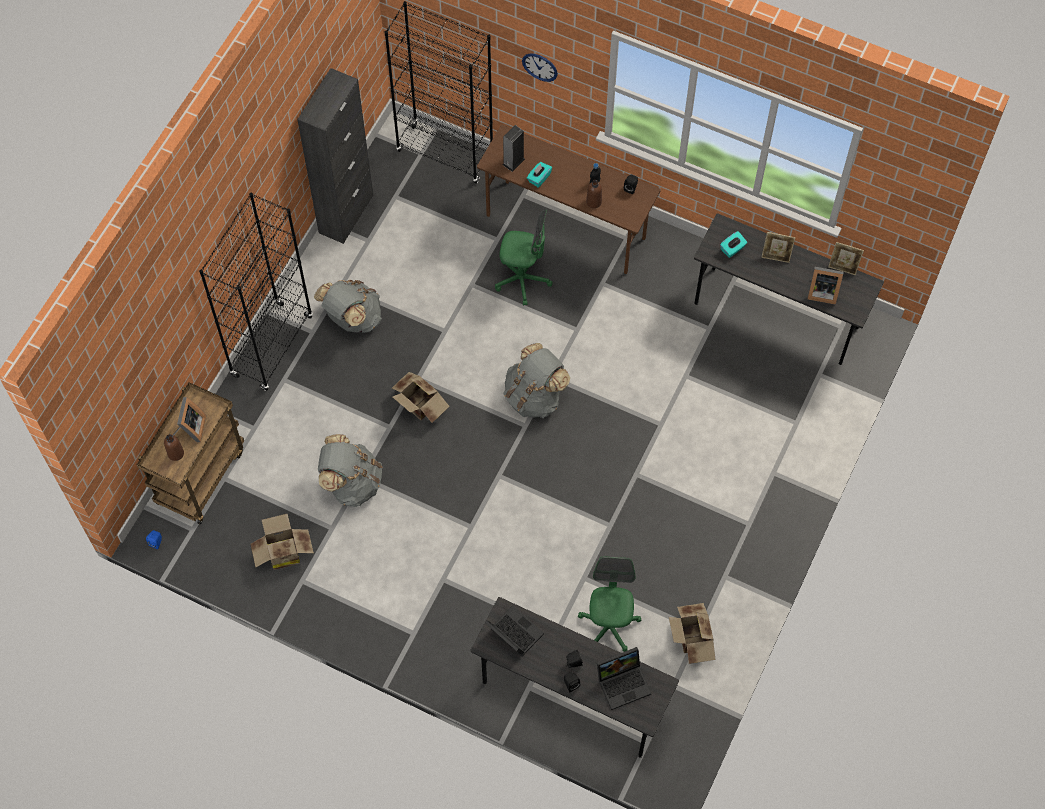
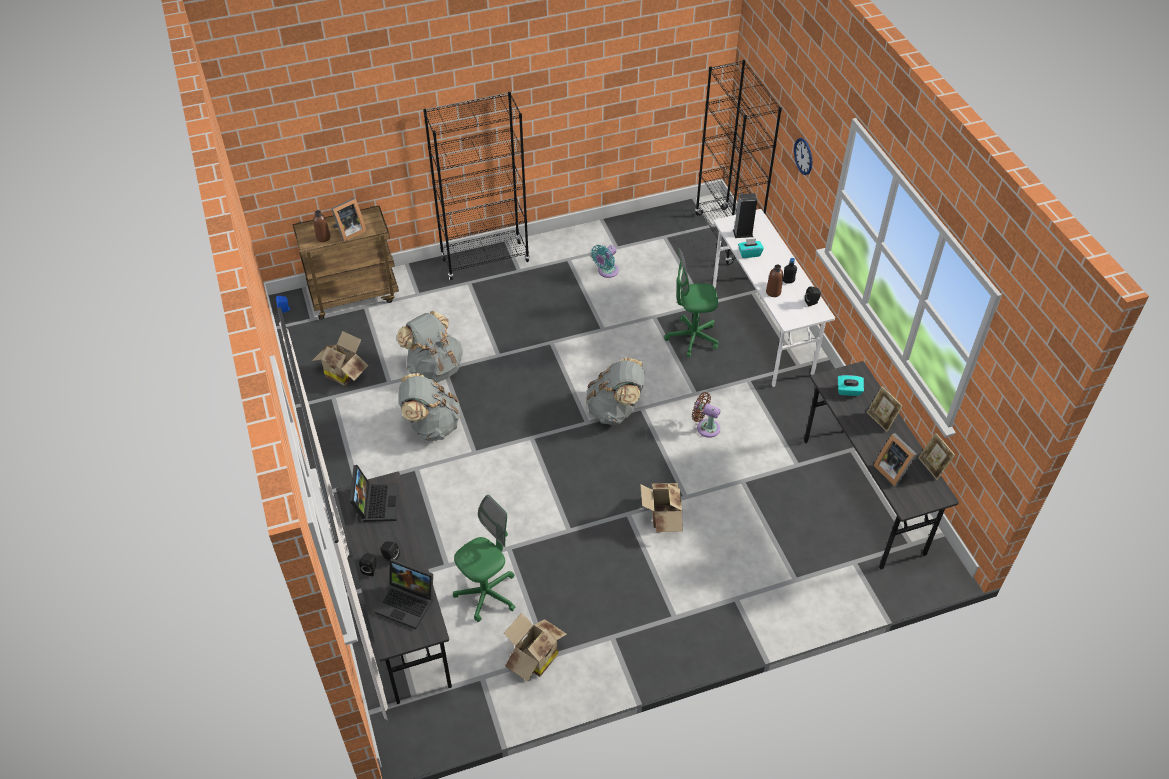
camera: 45 degrees right, 15 degrees down
black cabinet [297,68,373,244] -> none
grey backpack [314,280,382,333] -> grey backpack moved to [399,373,460,441]
cardboard box [392,372,450,423] -> cardboard box moved to [640,483,683,532]
brown desk [477,125,661,274] -> white desk [713,209,835,387]
green office chair [495,209,553,306] -> green office chair turned 120 degrees clockwise [664,248,719,358]
none -> turquoise fan [591,245,619,278]
none -> brown fan [692,392,721,438]

